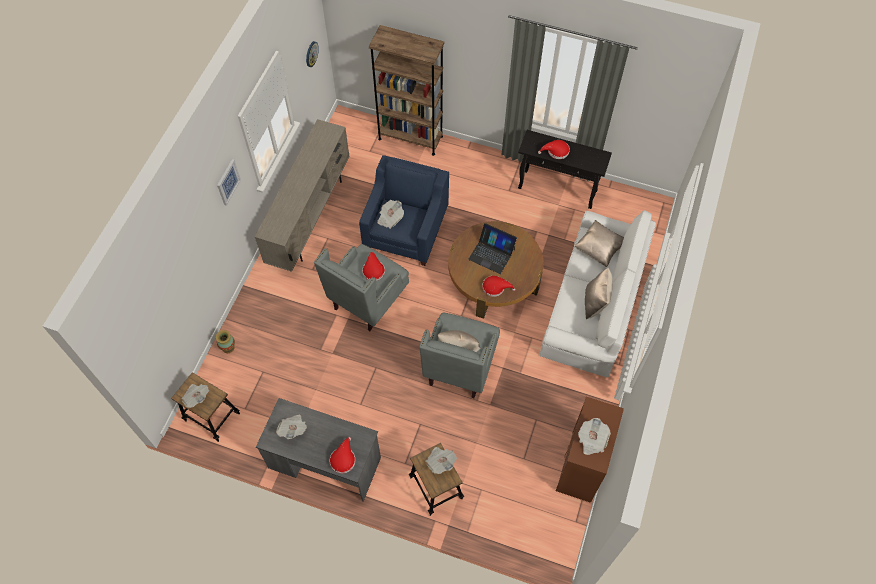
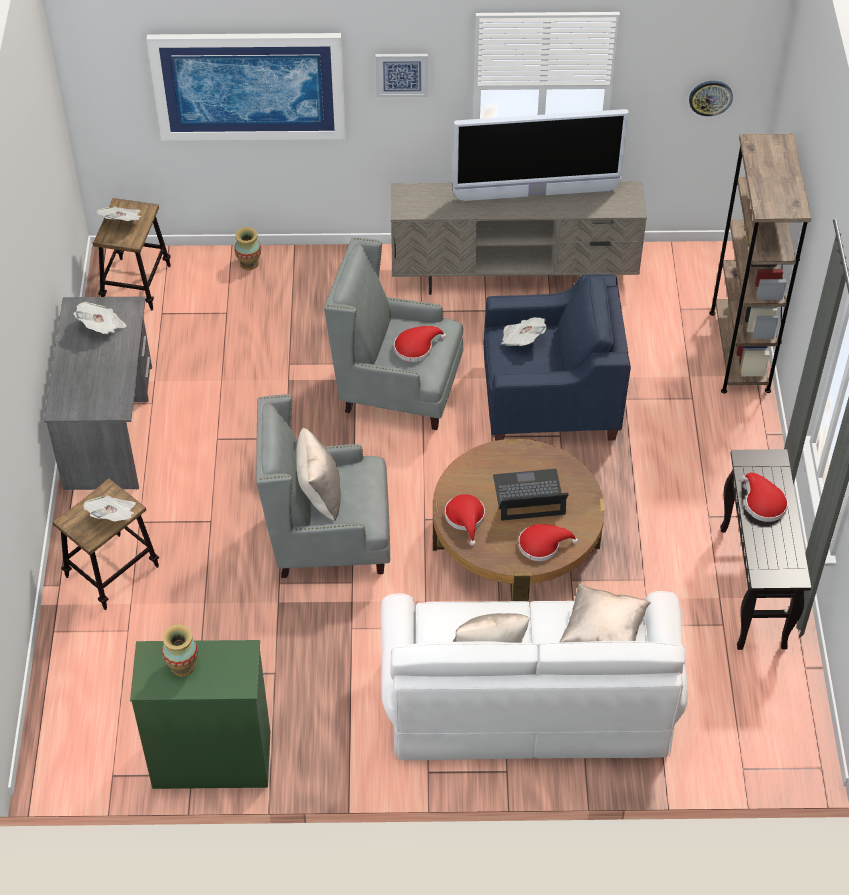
camera: 70 degrees right, 10 degrees down
red hat [330,437,356,474] -> red hat moved to [519,524,578,561]
laptop [468,223,517,274] -> laptop turned 75 degrees clockwise [493,469,569,520]
brown dresser [556,397,624,503] -> green dresser [130,640,270,789]
newspaper [578,418,611,455] -> vase [162,625,198,677]
none -> picture [146,33,345,141]
none -> television [453,109,629,201]

